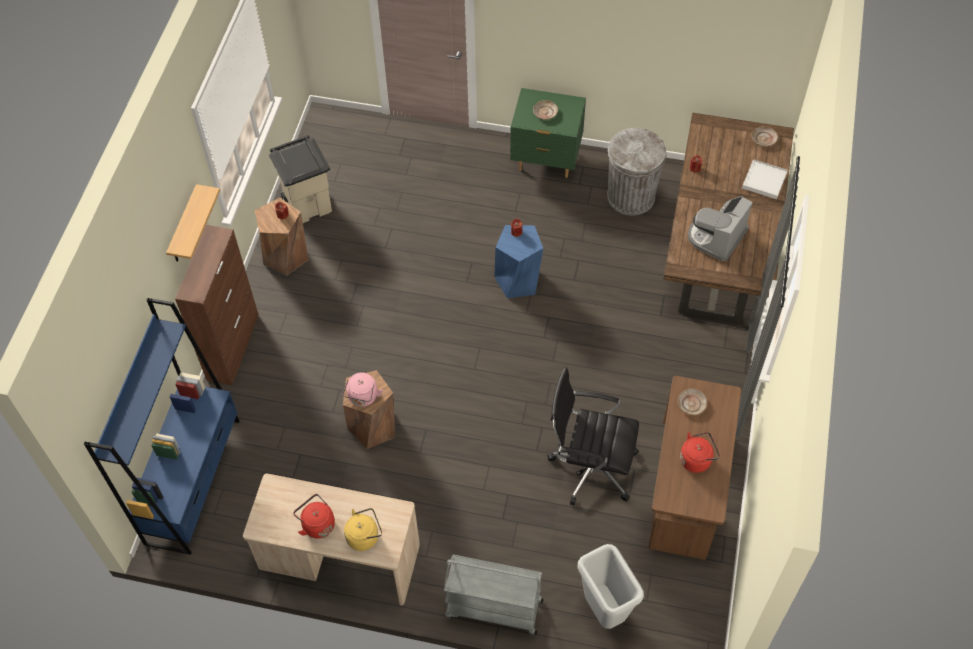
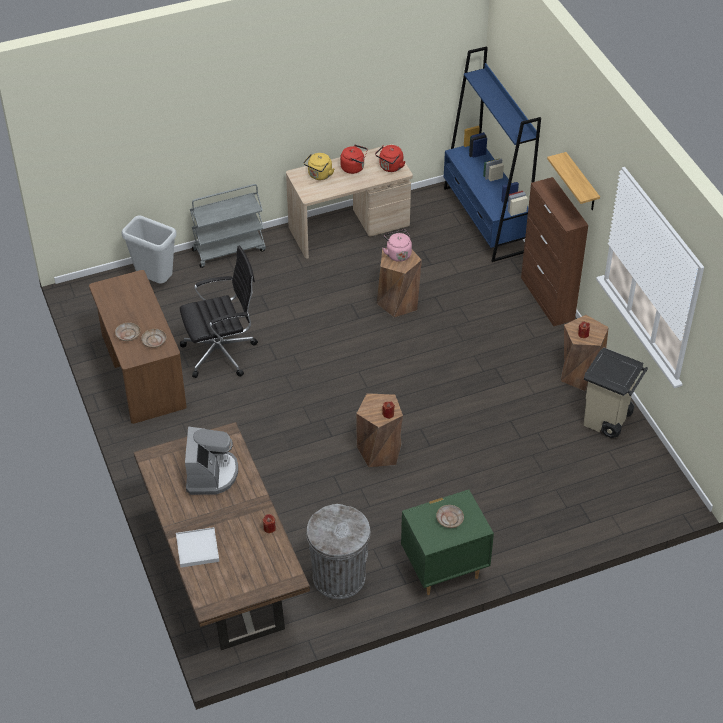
camera: 145 degrees right, 10 degrees down
blue stool [494,225,543,298] -> brown stool [356,393,403,467]
red kettle [680,432,720,473] -> red kettle moved to [375,145,406,172]
beige plate [752,126,778,147] -> beige plate moved to [115,322,141,341]

